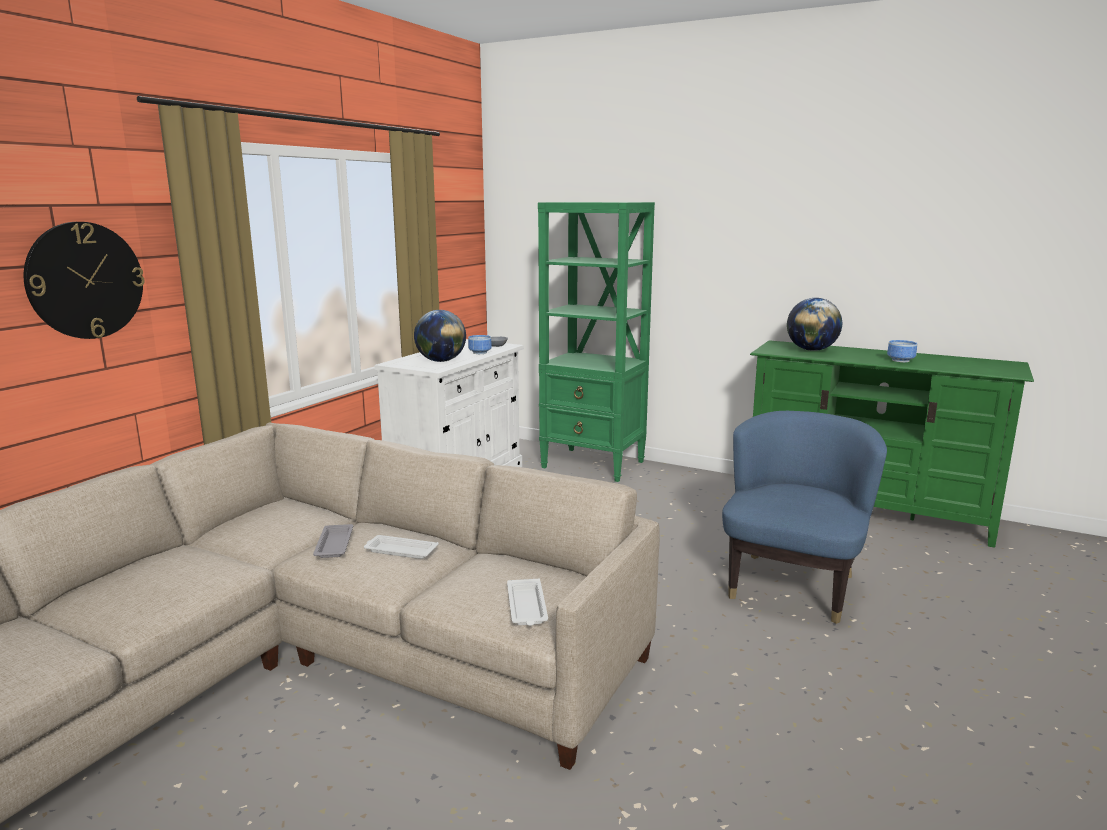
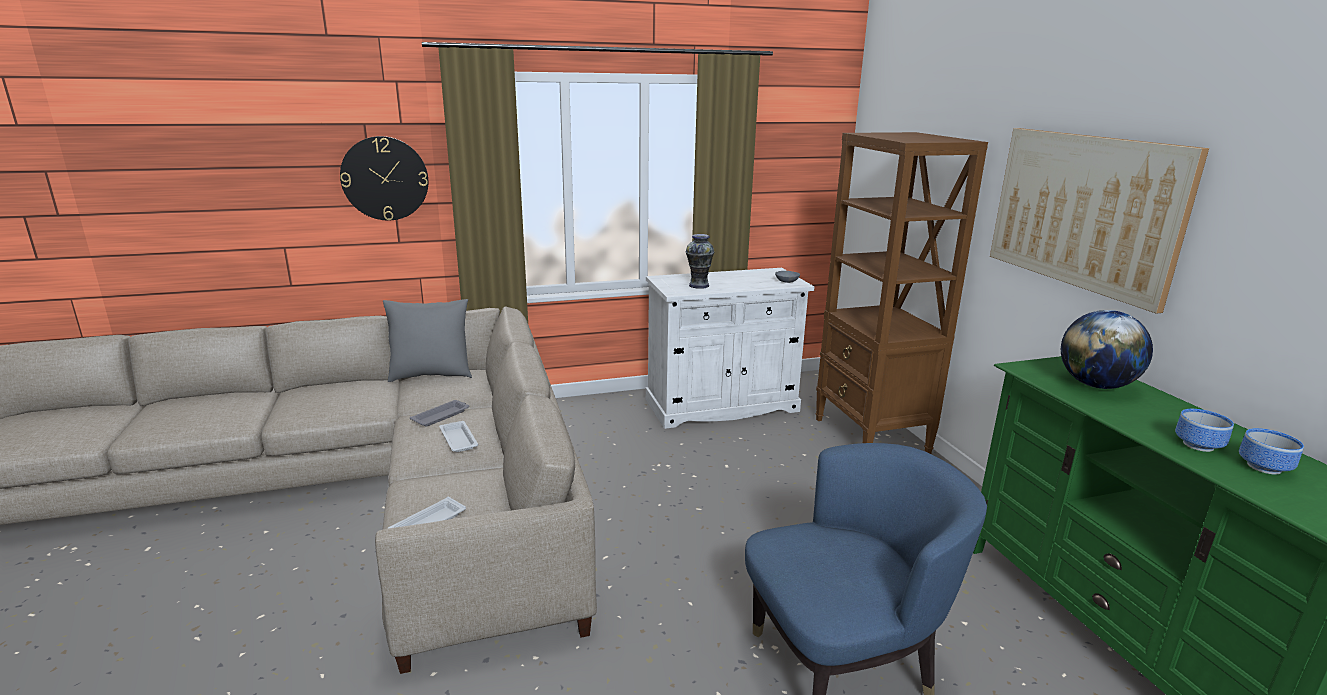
camera: 45 degrees right, 5 degrees up
globe [414,310,466,362] -> vase [686,234,714,289]
bowl [468,335,492,354] -> bowl moved to [1239,428,1304,475]
green bookcase [538,202,655,482] -> brown bookcase [815,132,988,454]
none -> grey pillow [383,299,472,382]
none -> picture [990,128,1209,314]

